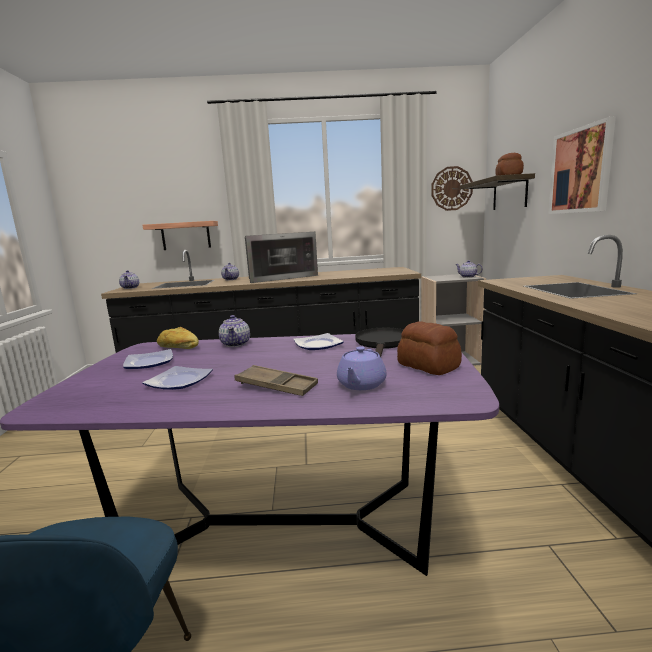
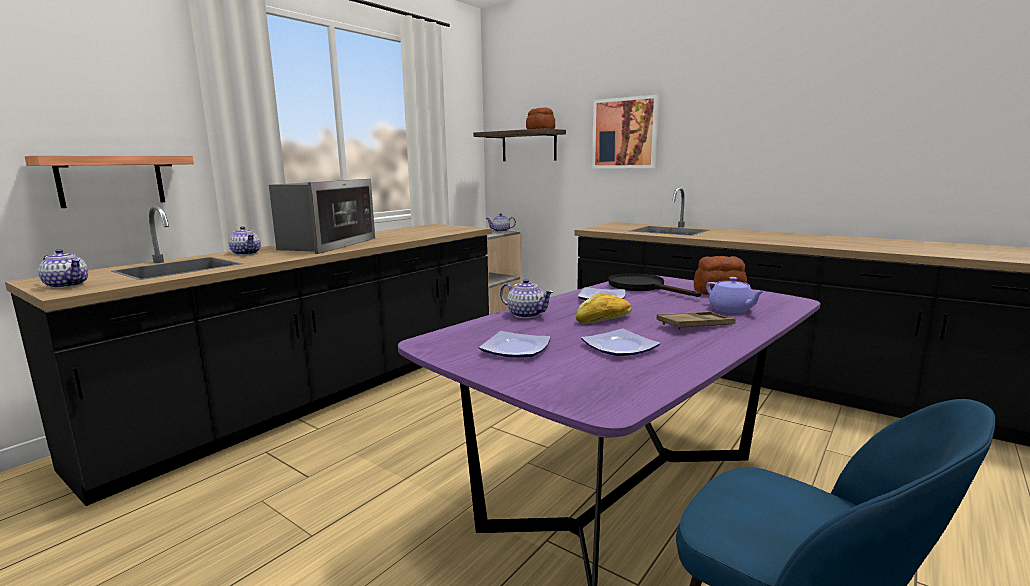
camera: 50 degrees left, 0 degrees up
bread [157,327,199,349] -> bread moved to [576,293,632,324]
wall clock [431,166,473,211] -> none

